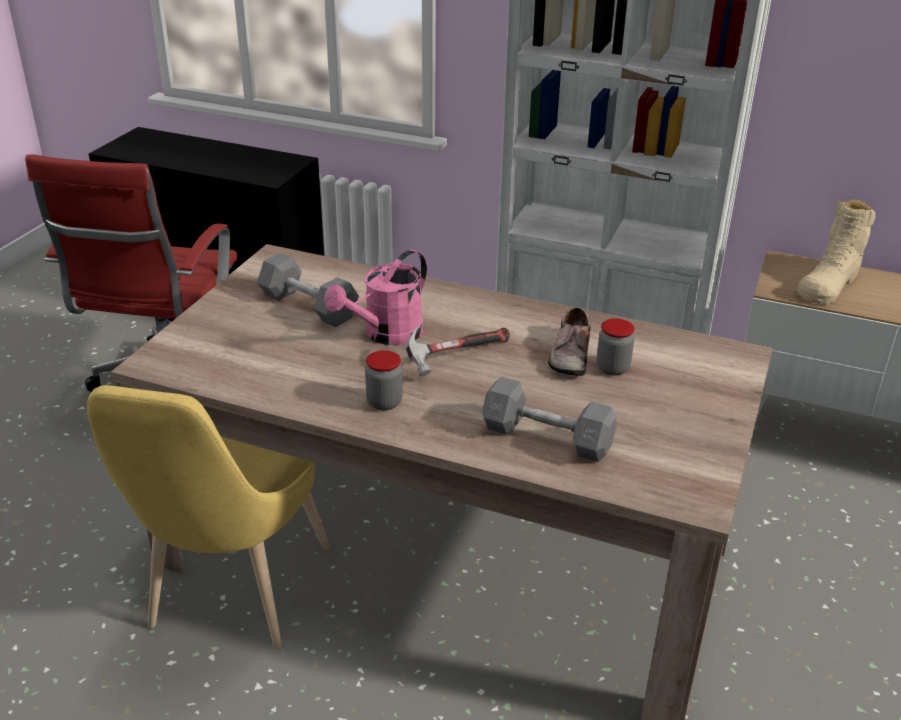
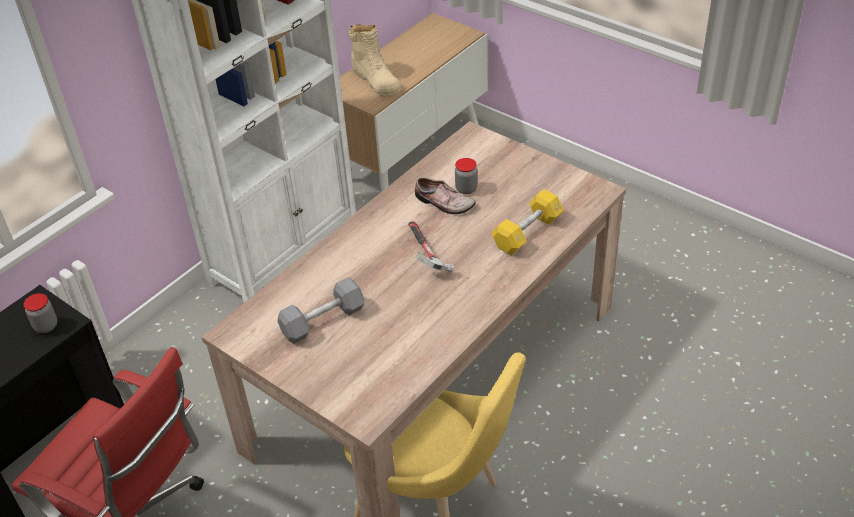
camera: 70 degrees left, 10 degrees up
pink watering can [324,250,427,345] -> none
jar [365,350,403,410] -> jar moved to [24,293,57,333]
grey dumbbell [482,377,617,462] -> yellow dumbbell [491,189,564,255]

